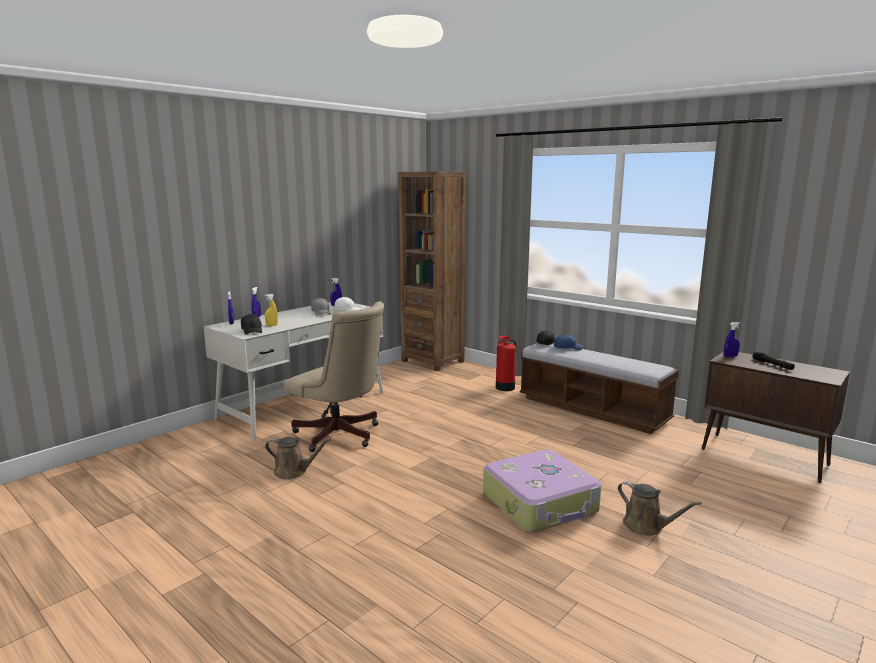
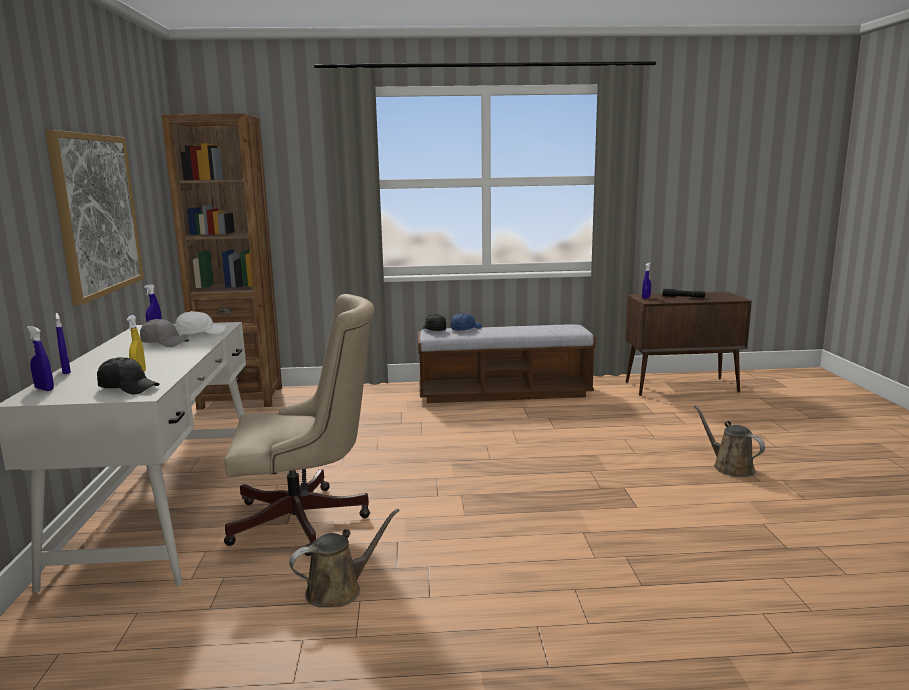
camera: 45 degrees left, 0 degrees up
suitcase [483,450,601,533] -> none
fire extinguisher [496,335,516,391] -> none
brown watering can [618,481,702,536] -> brown watering can turned 120 degrees counterclockwise [694,405,765,477]
none -> picture [45,130,144,306]

